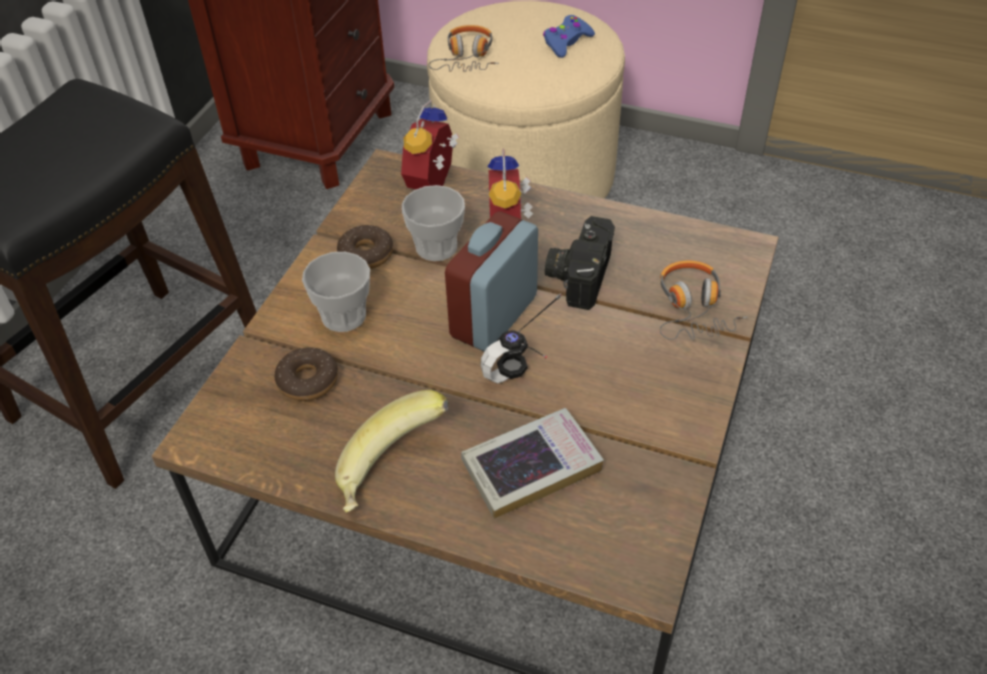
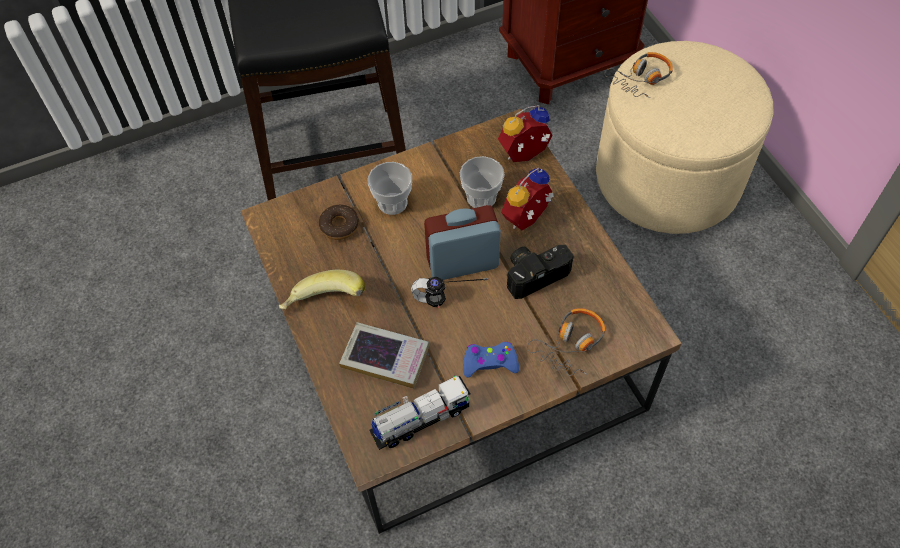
camera: 45 degrees right, 10 degrees up
donut [337,225,393,269] -> none
blue game controller [543,15,595,58] -> blue game controller moved to [463,342,519,377]
none -> toy truck [369,375,470,450]

